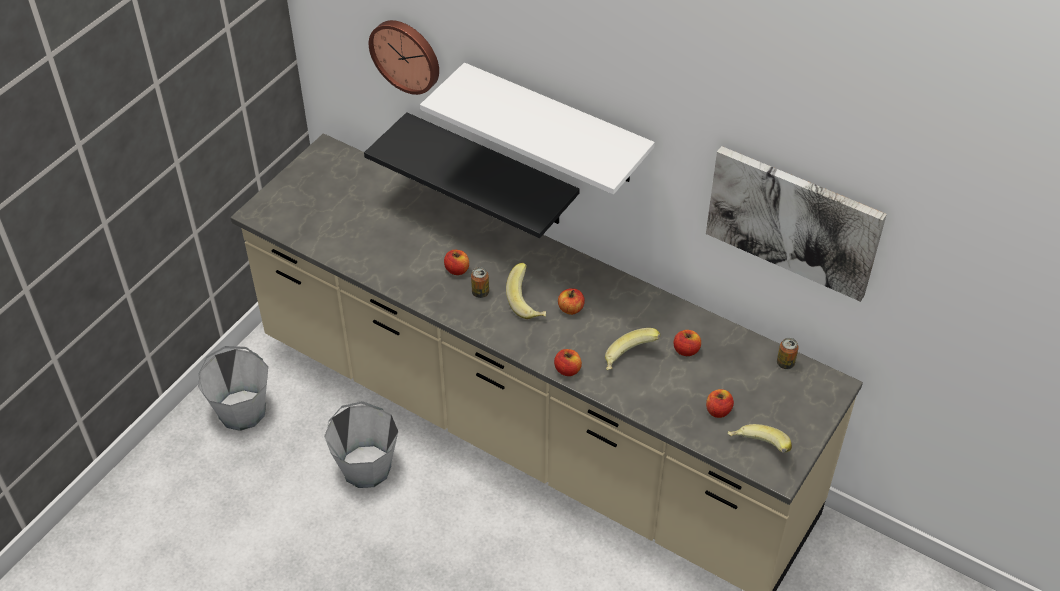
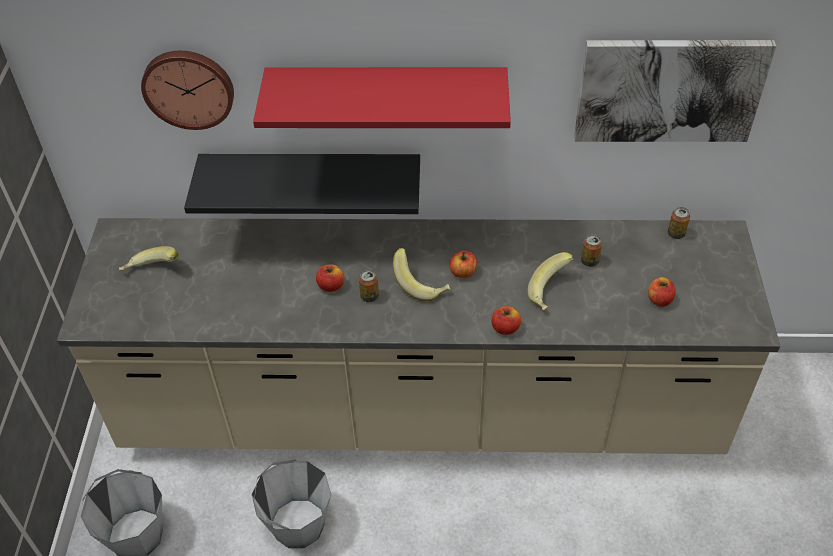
camera: 30 degrees left, 0 degrees up
white shelf [420,63,655,195] -> red shelf [253,67,511,128]
apple [674,330,701,356] -> can [581,234,602,267]
banana [727,424,792,453] -> banana moved to [119,246,178,271]

